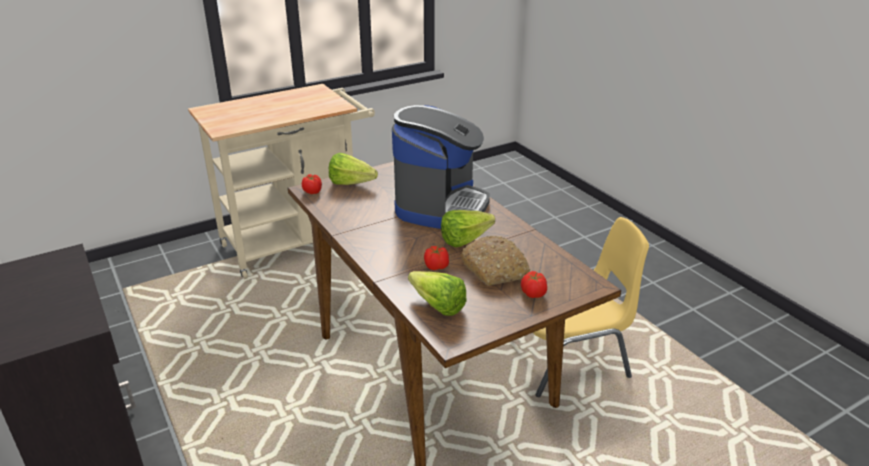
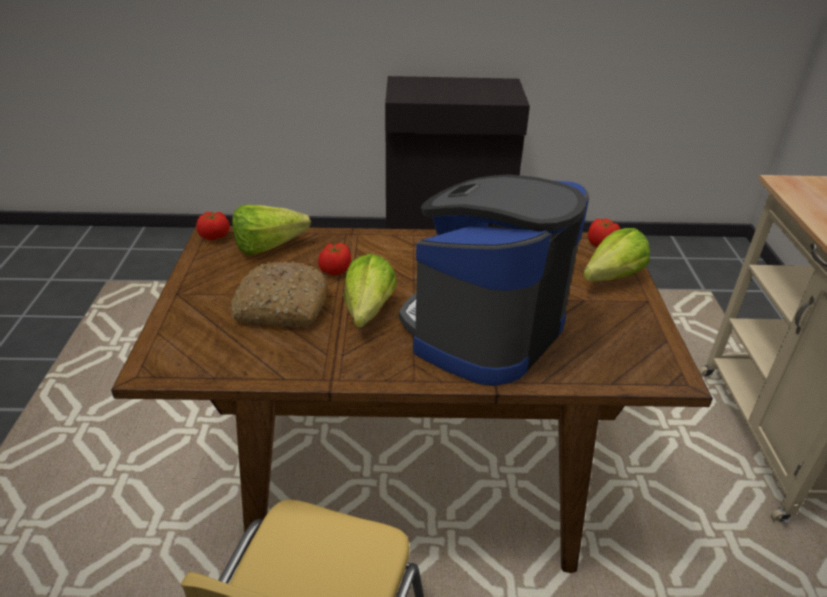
camera: 120 degrees right, 5 degrees up
coffee machine [392,105,490,229] -> coffee machine turned 75 degrees clockwise [399,174,589,386]
tomato [521,271,547,298] -> tomato moved to [196,212,230,241]

